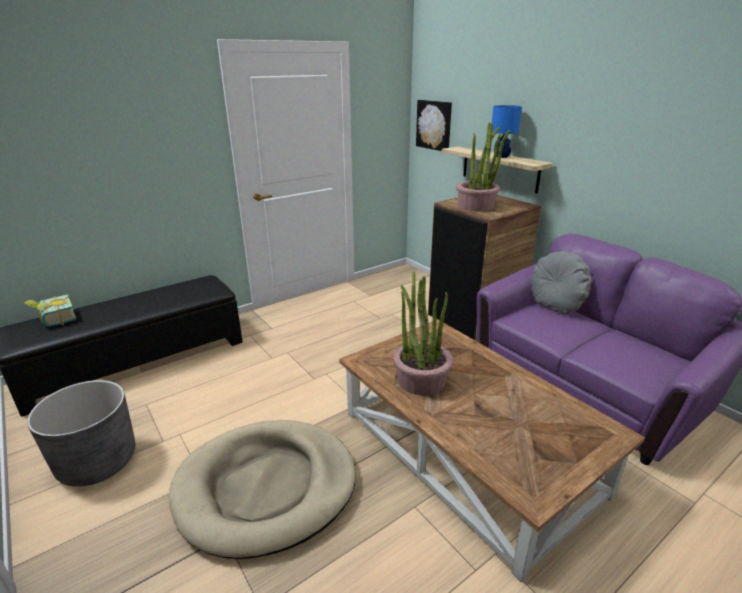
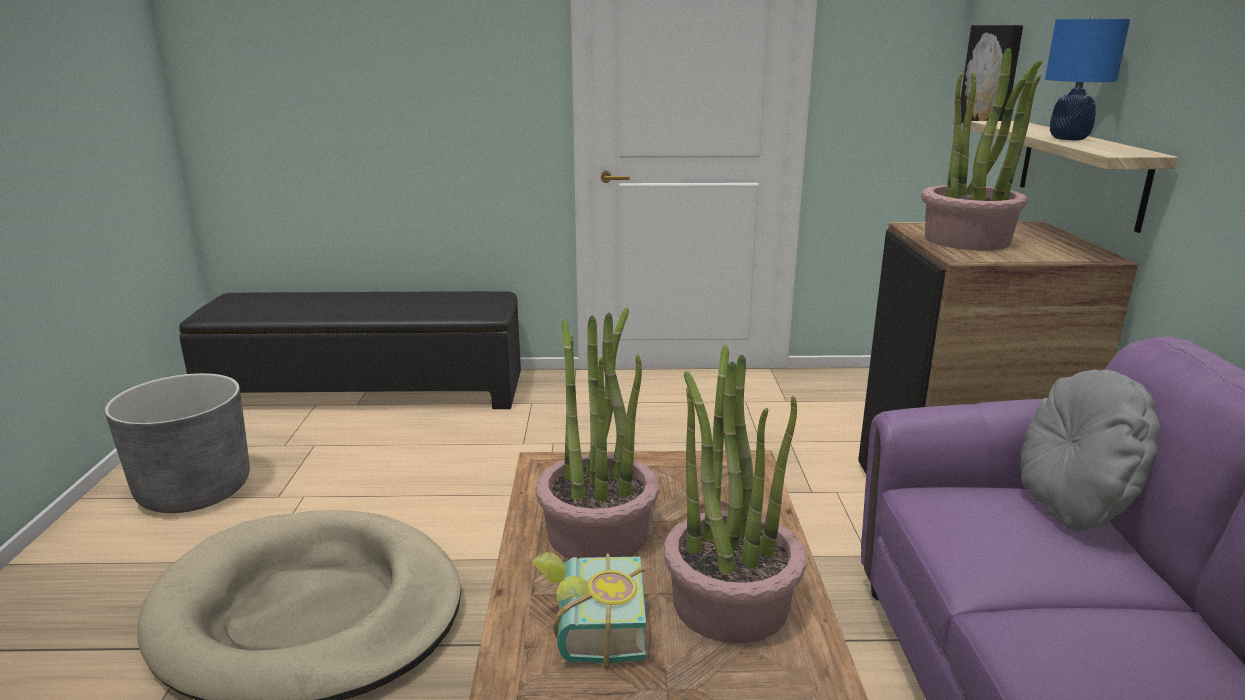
camera: 35 degrees right, 5 degrees down
book [25,294,76,327] -> book moved to [531,552,646,669]
none -> potted plant [664,345,806,644]

